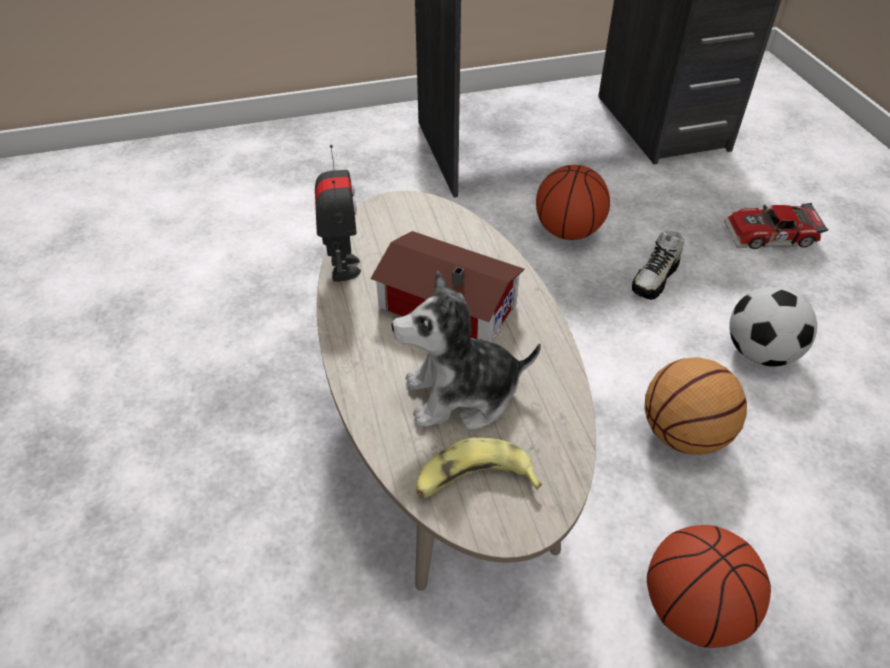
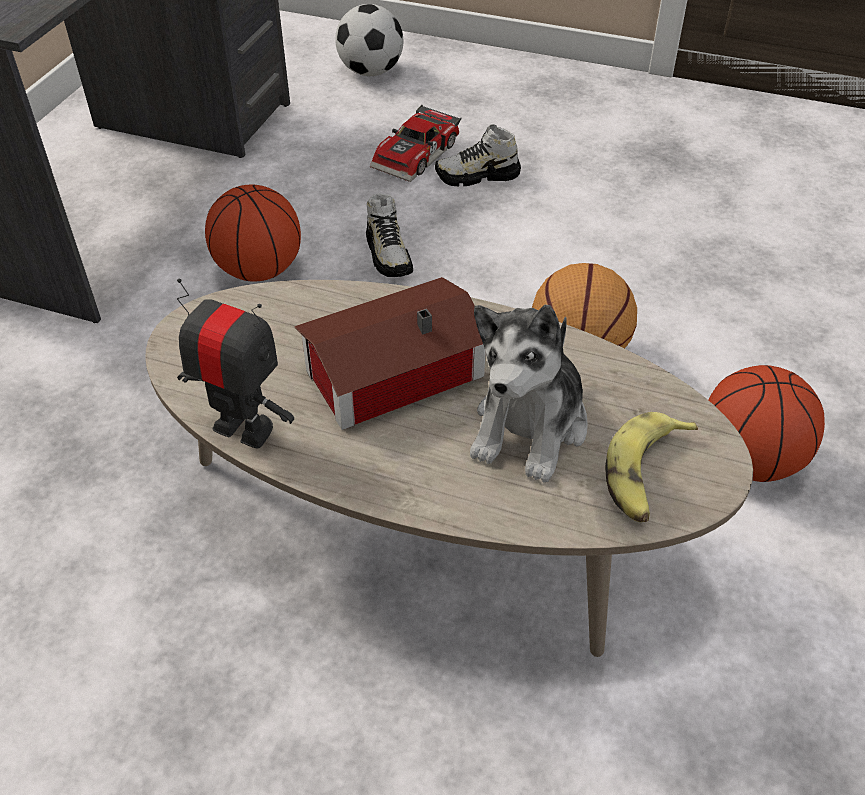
camera: 55 degrees left, 0 degrees up
football [729,286,817,367] -> football moved to [335,4,403,76]
none -> shoe [435,124,521,186]

